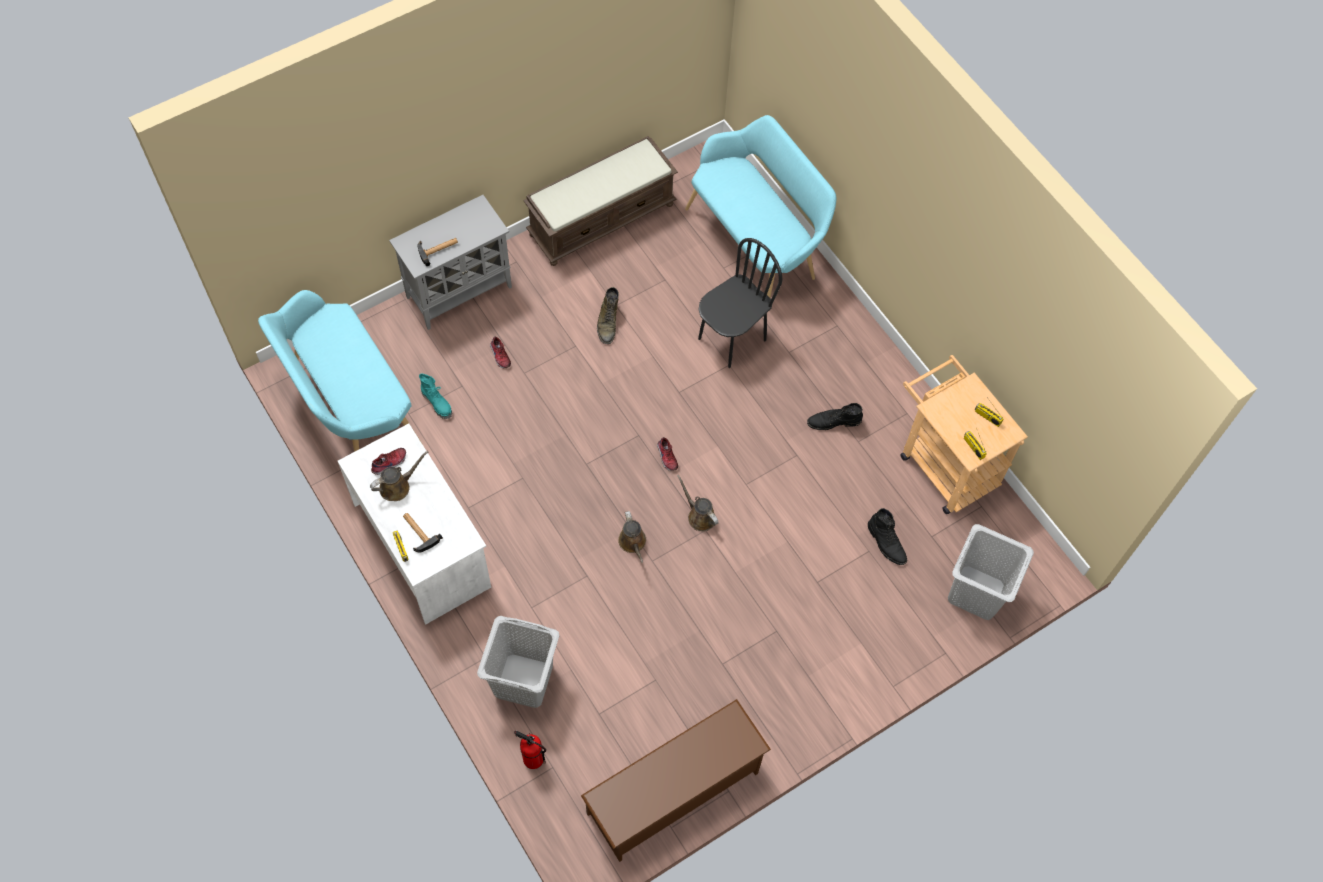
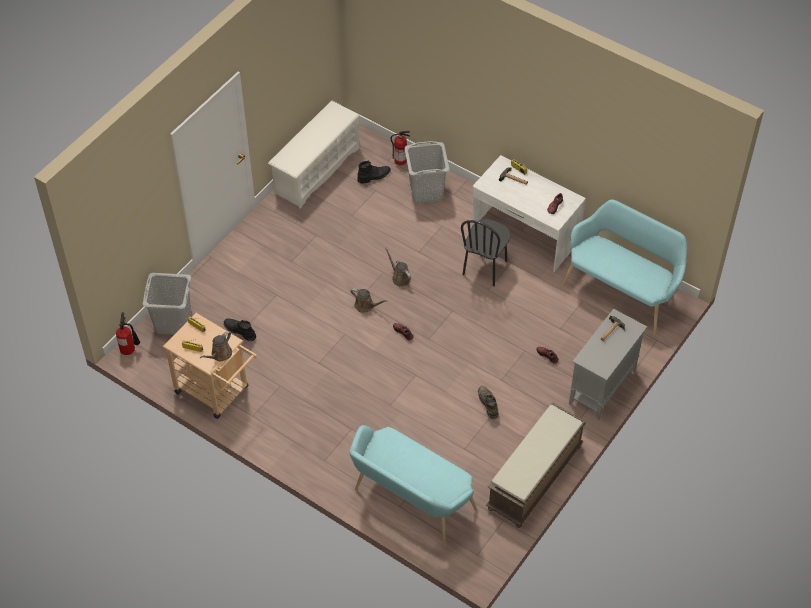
camera: 160 degrees right, 10 degrees down
brown watering can [370,451,428,501] -> brown watering can moved to [199,331,232,361]
turquoise boot [419,374,452,419] -> none
brown shoe rack [581,699,771,862] -> white shoe rack [268,101,360,208]
black chair [698,238,782,368] -> black chair moved to [461,219,511,287]
black boot [807,403,863,430] -> black boot moved to [357,161,391,184]
none -> fire extinguisher [116,312,140,355]

